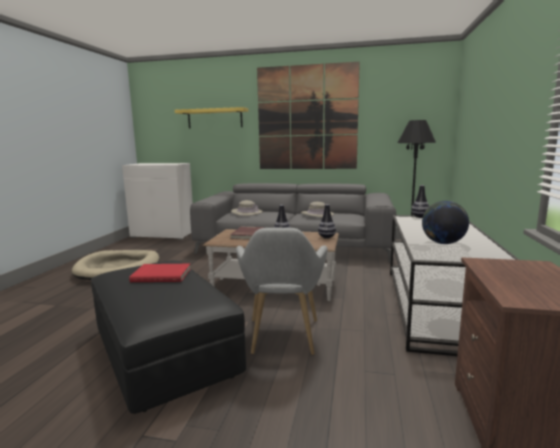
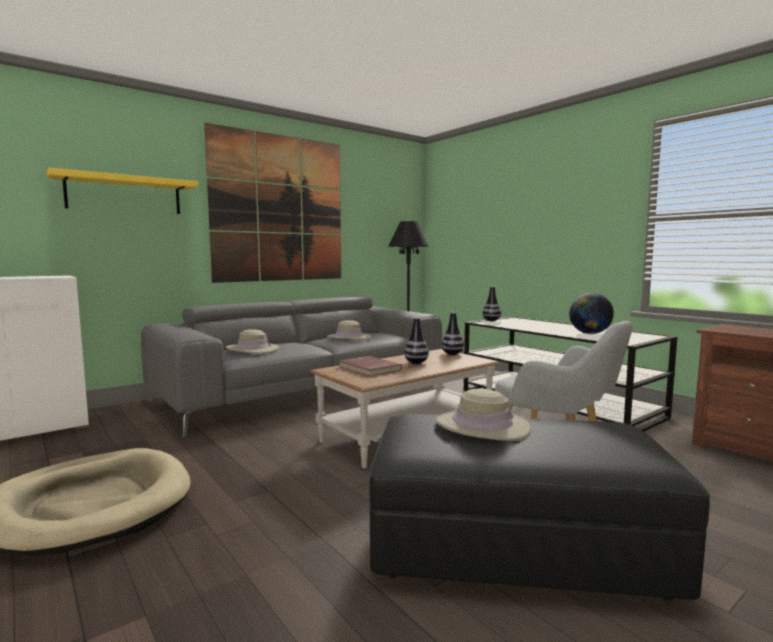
camera: 50 degrees left, 5 degrees down
red book [129,264,190,282] -> beige hat [436,389,531,441]

